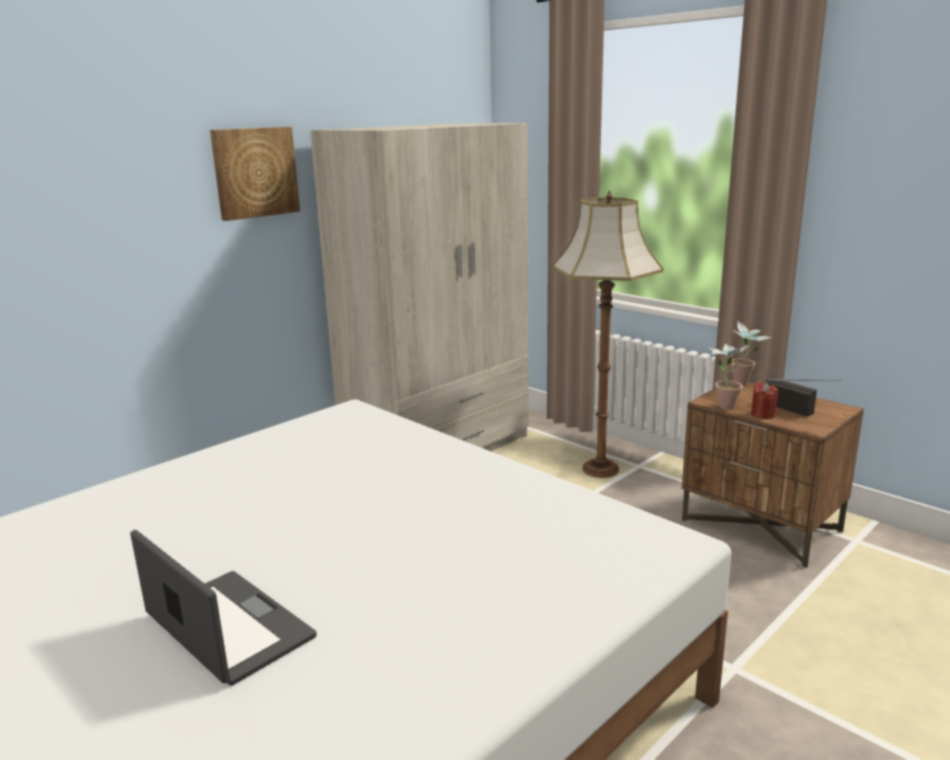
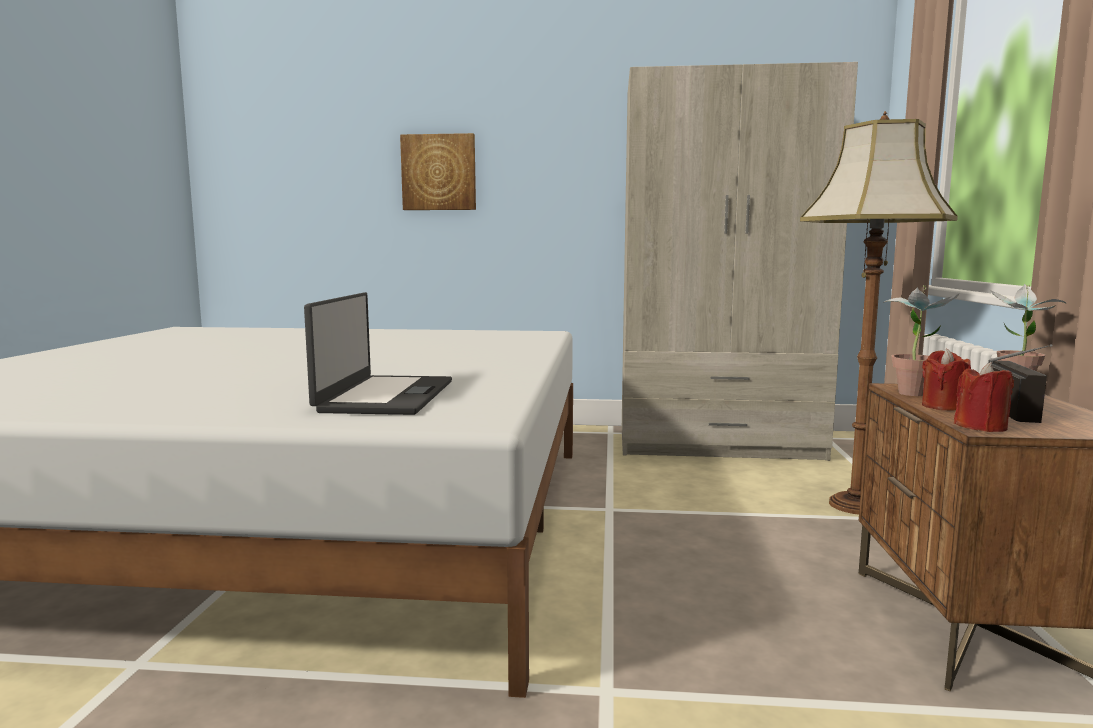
camera: 50 degrees right, 10 degrees down
laptop [130,530,317,686] -> laptop moved to [304,292,452,415]
picture [210,127,300,221] -> picture moved to [400,133,476,210]
none -> red candle [954,362,1014,432]

